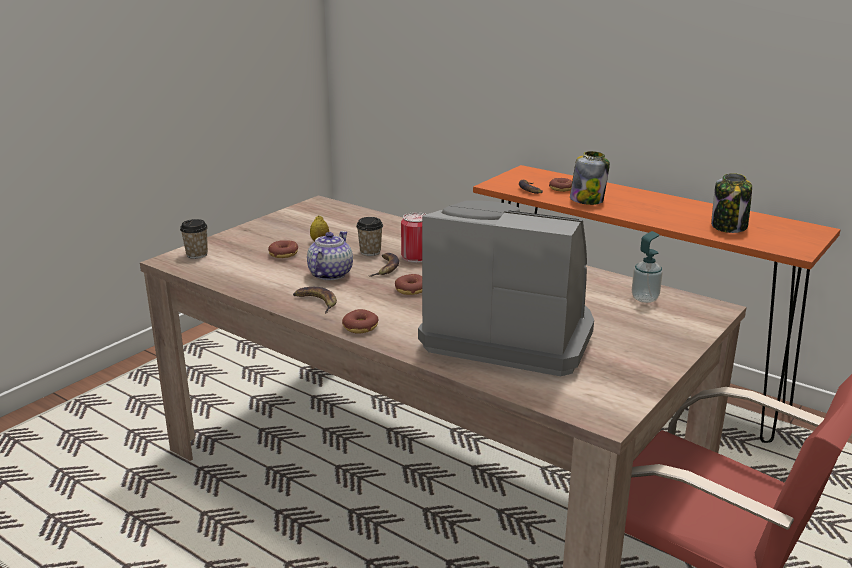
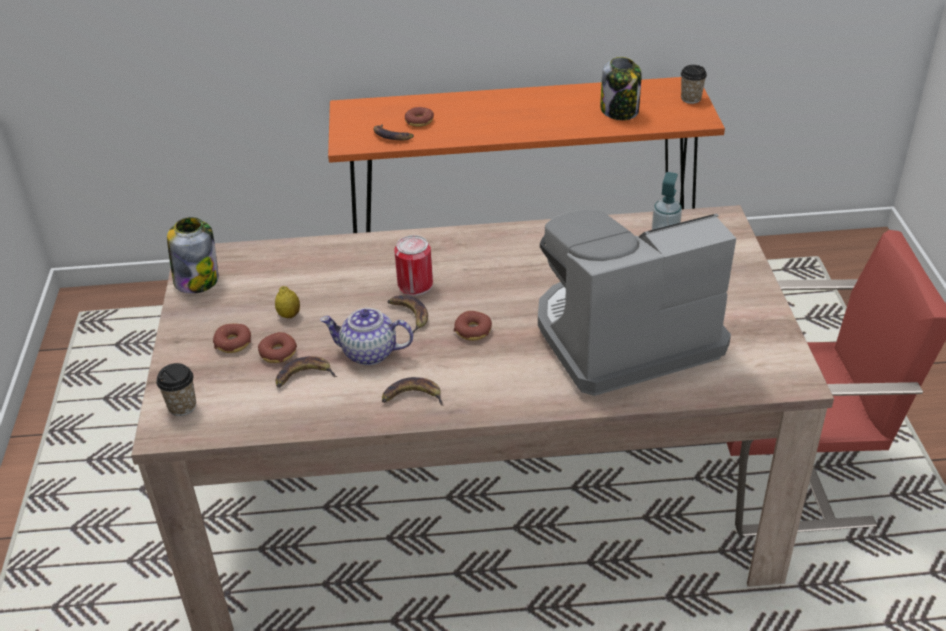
camera: 40 degrees left, 15 degrees up
teapot [307,231,353,280] -> teapot turned 60 degrees counterclockwise [320,308,413,365]
donut [342,309,379,333] -> donut moved to [213,324,251,353]
cup [356,217,383,256] -> cup moved to [681,65,707,104]
jar [570,151,610,205] -> jar moved to [167,217,219,294]
none -> banana [275,356,337,388]

